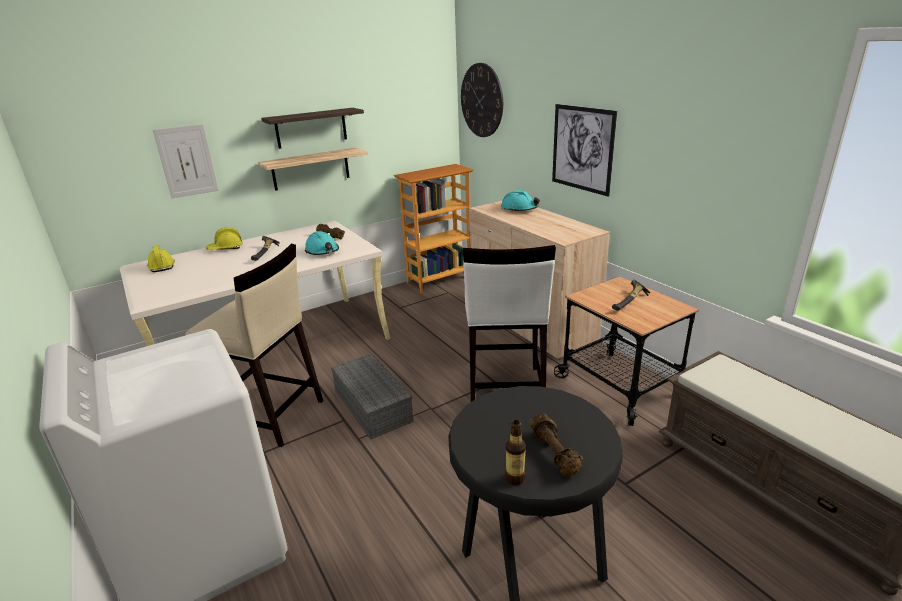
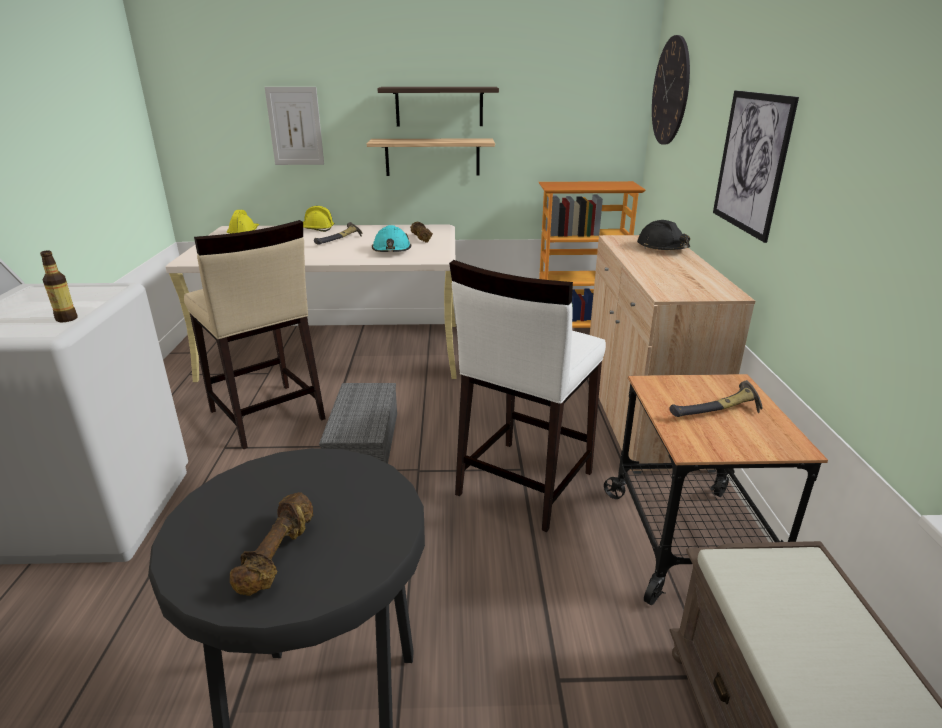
camera: 30 degrees right, 0 degrees up
turquoise hard hat [501,190,540,212] -> black hard hat [637,220,690,250]
bottle [505,420,526,485] -> bottle moved to [40,250,78,322]

